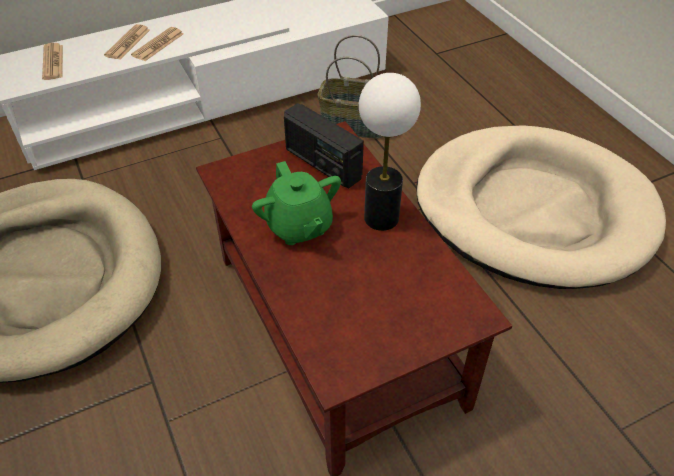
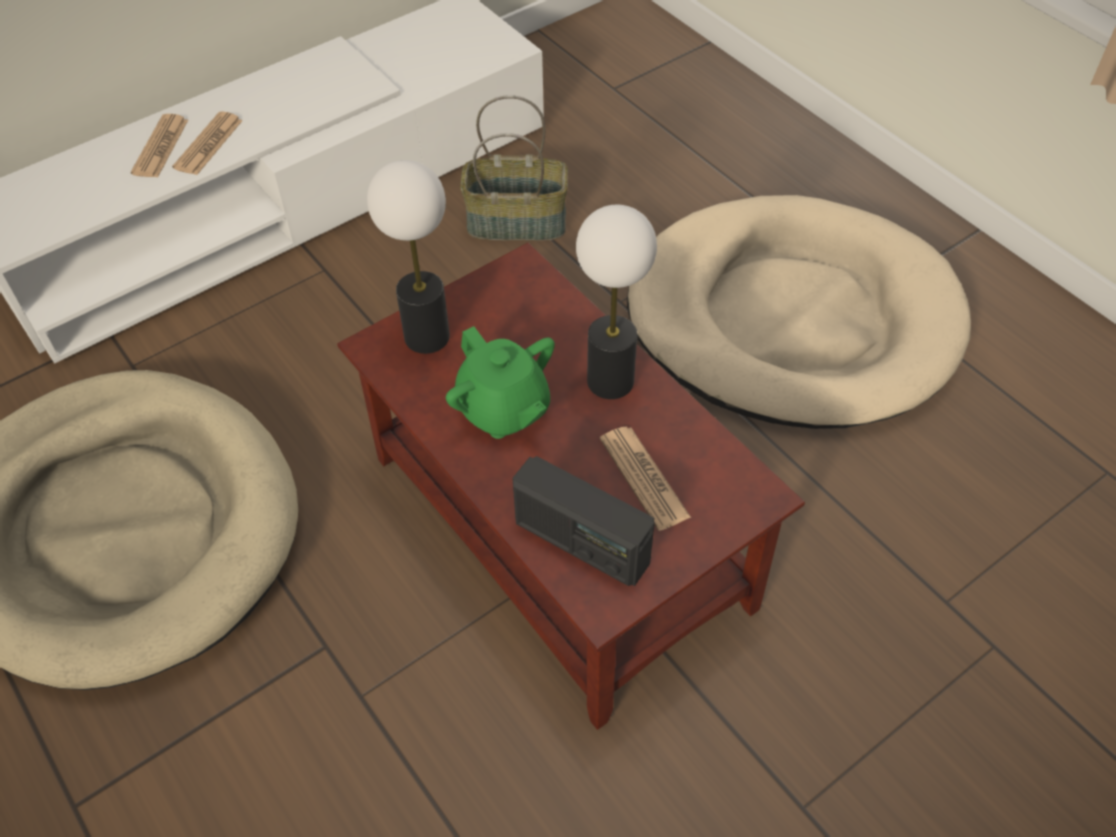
camera: 10 degrees left, 5 degrees up
newspaper [42,43,63,80] -> newspaper moved to [600,426,691,531]
radio [284,103,364,189] -> radio moved to [513,456,655,586]
none -> table lamp [367,160,450,354]

